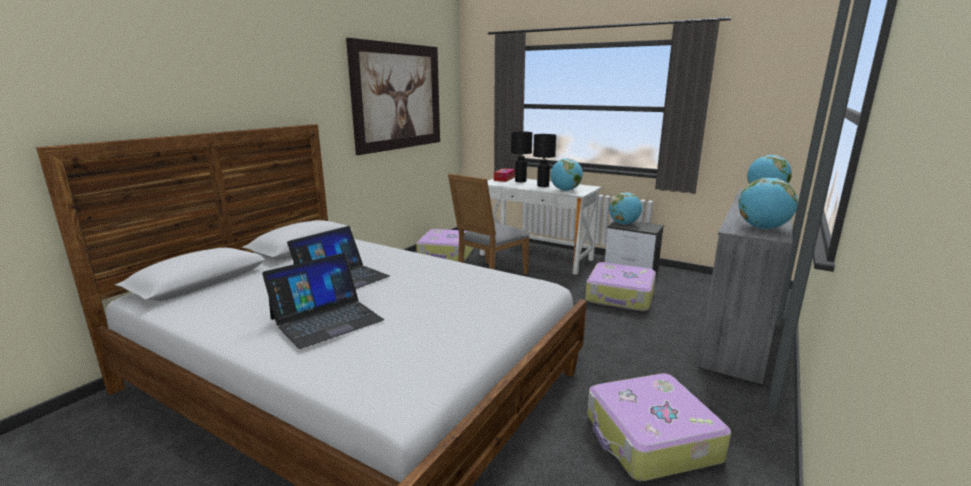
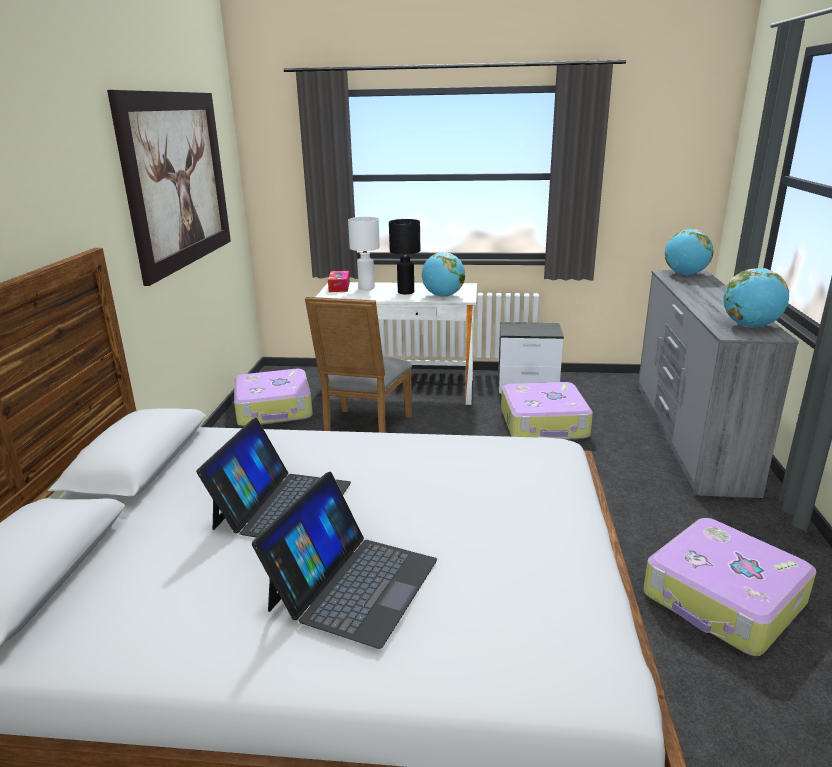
camera: 25 degrees left, 5 degrees up
black table lamp [511,132,533,182] -> white table lamp [348,217,380,290]
globe [609,192,642,225] -> none

